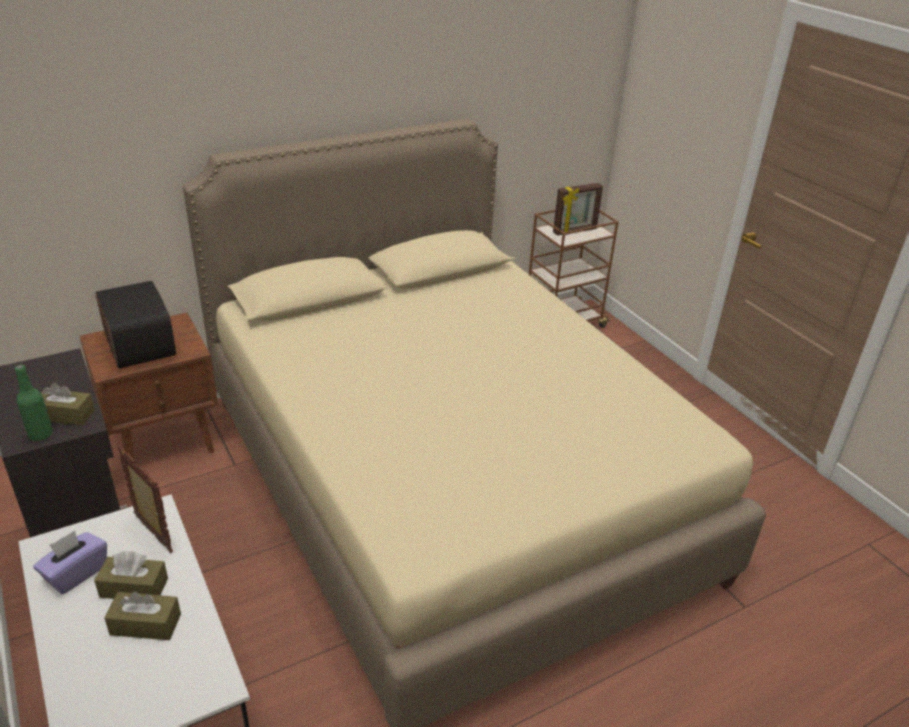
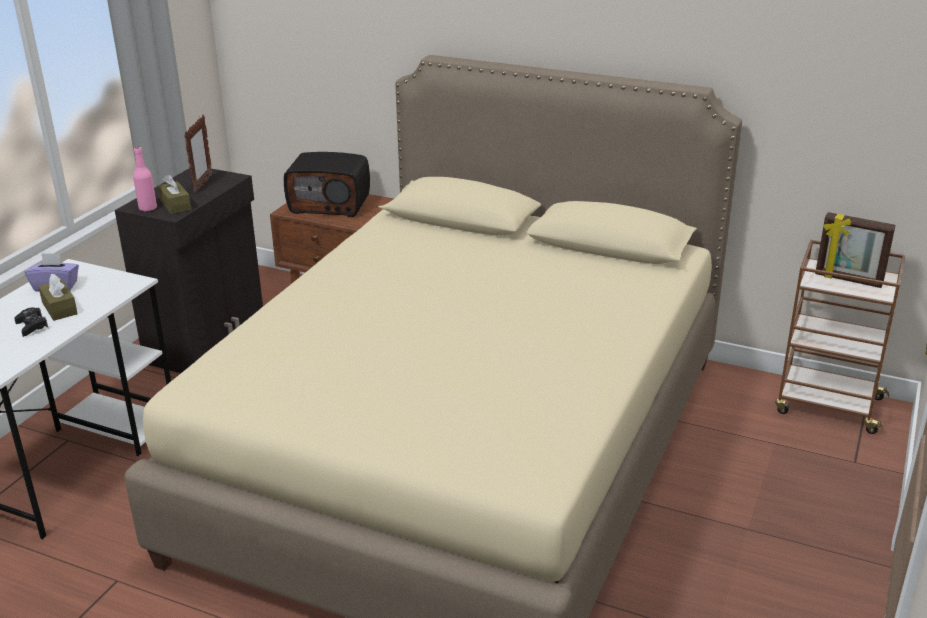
camera: 55 degrees right, 5 degrees down
green bottle [14,365,53,441] -> pink bottle [133,147,157,212]
radio [95,281,176,368] -> radio turned 75 degrees clockwise [284,152,370,217]
brown tissue box [104,591,181,640] -> black game controller [14,307,48,337]
picture frame [117,445,173,553] -> picture frame moved to [184,115,212,193]

